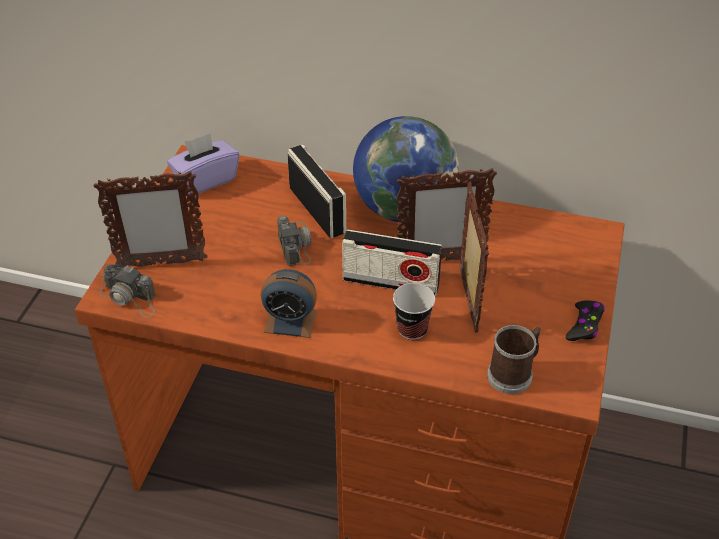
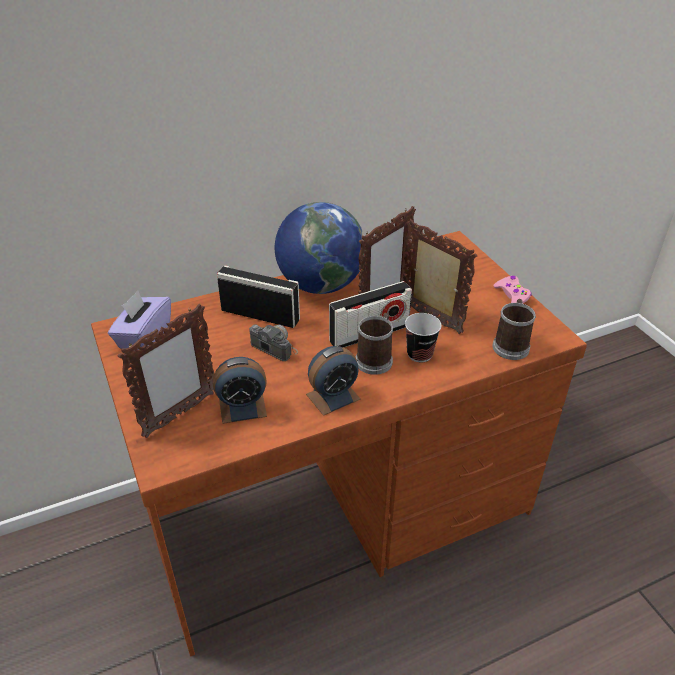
camera: 40 degrees left, 5 degrees down
camera [99,264,156,317] -> none
black game controller [566,301,605,341] -> pink game controller [493,276,532,304]
none -> alarm clock [213,357,267,424]
none -> mug [355,313,393,375]

